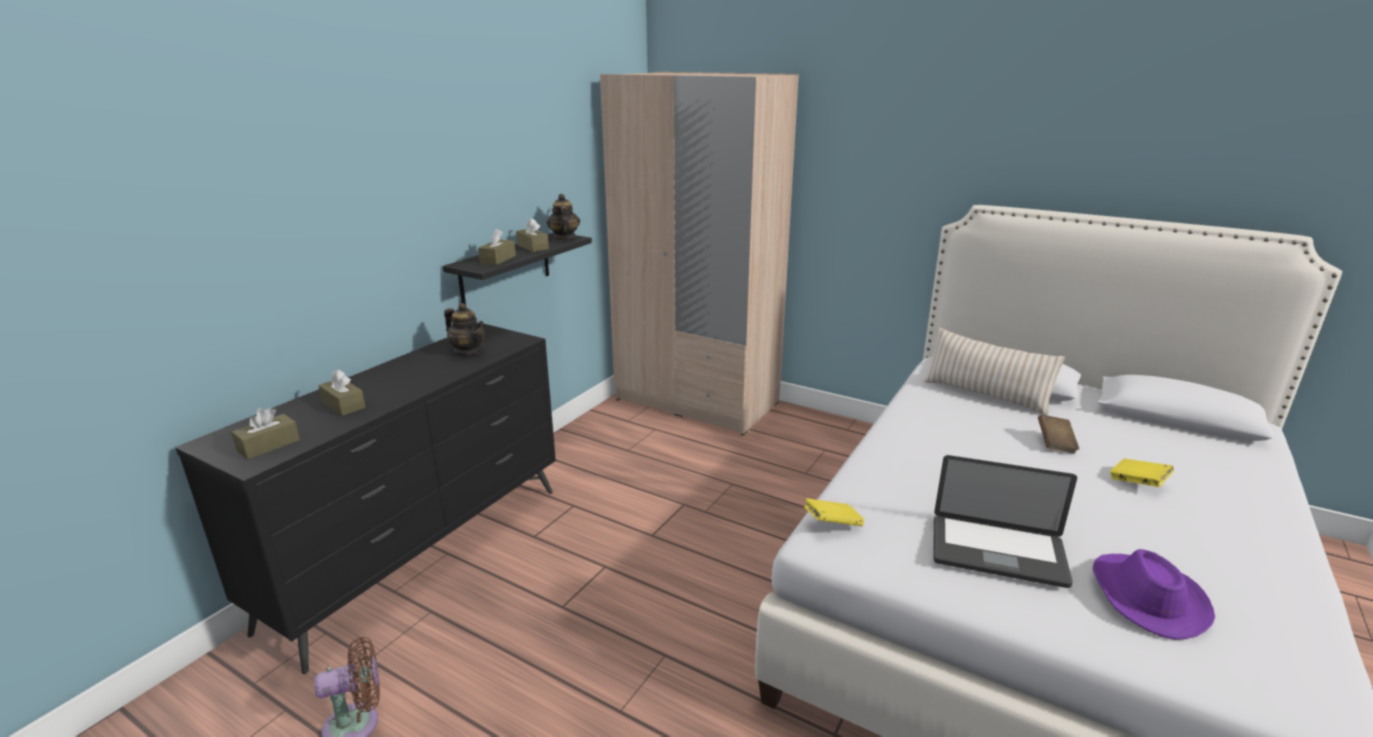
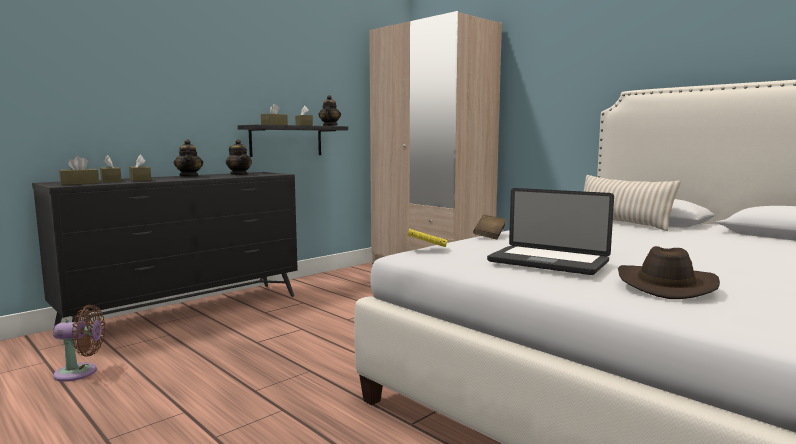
camera: 15 degrees right, 15 degrees down
brown book [1038,415,1079,454] -> brown book moved to [473,215,506,239]
purple hat [1093,549,1215,640] -> brown hat [618,246,720,299]
yellow book [1110,459,1174,487] -> none
none -> brown tissue box [100,155,121,182]
none -> teapot [174,139,203,177]

